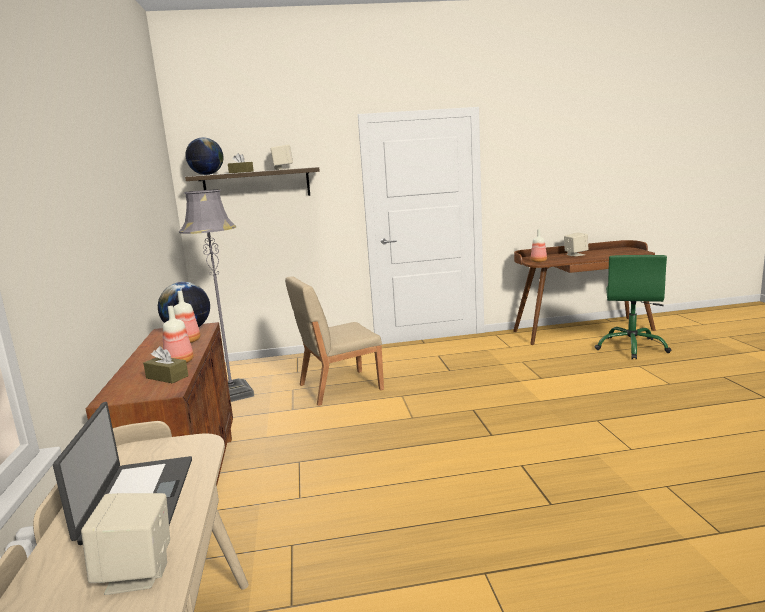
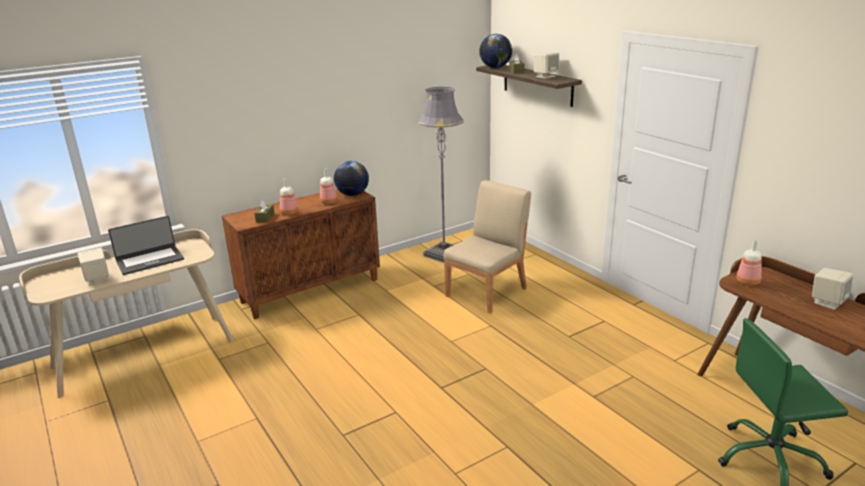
camera: 65 degrees right, 10 degrees up
beige chair [285,276,384,406] -> beige chair turned 90 degrees clockwise [443,180,531,313]

